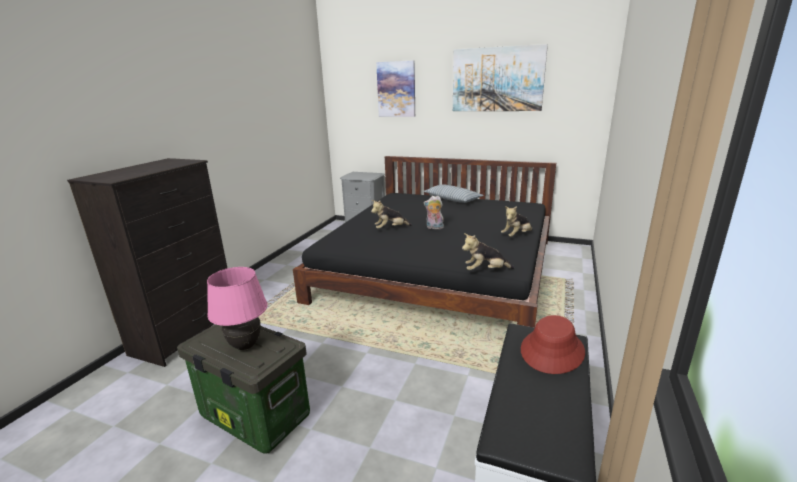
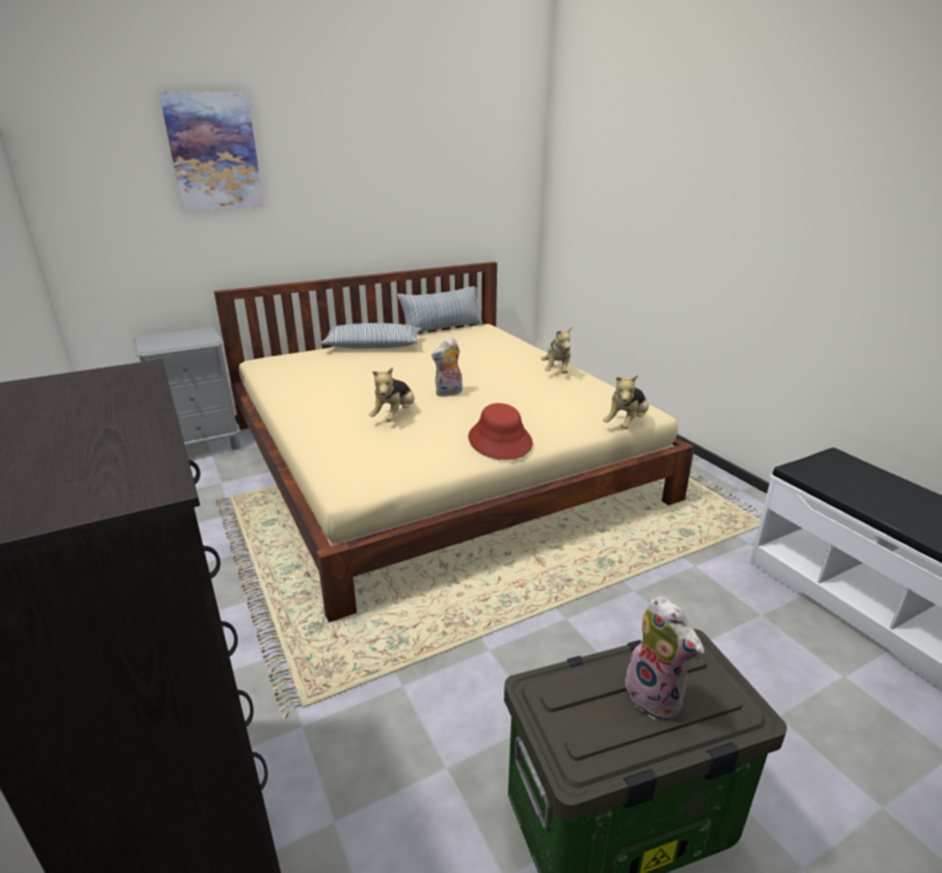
camera: 50 degrees left, 5 degrees up
pink table lamp [207,267,268,350] -> plush toy [625,596,704,719]
black bed [293,156,556,328] -> beige bed [214,262,695,622]
picture [453,44,548,111] -> none
red hat [521,315,585,374] -> red hat moved to [468,403,533,460]
none -> pillow [398,286,483,333]

